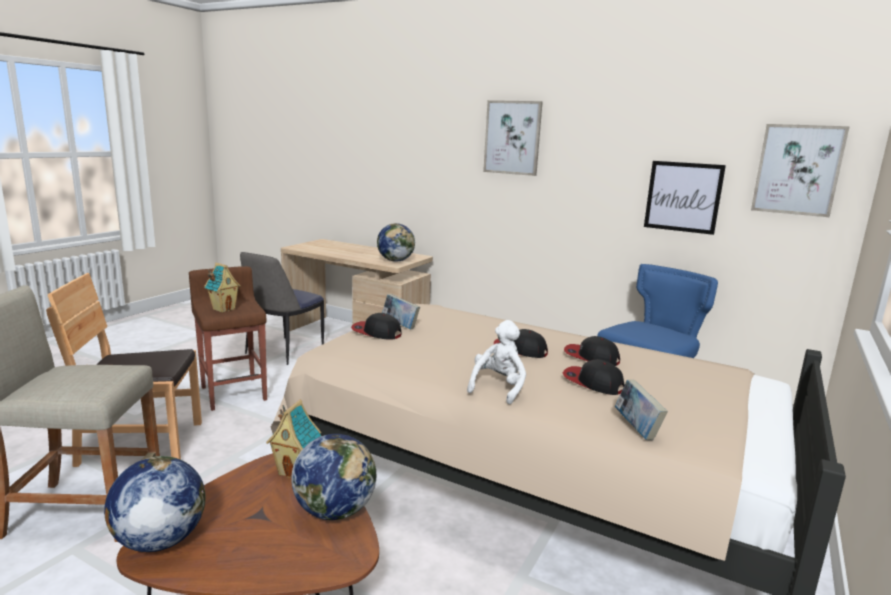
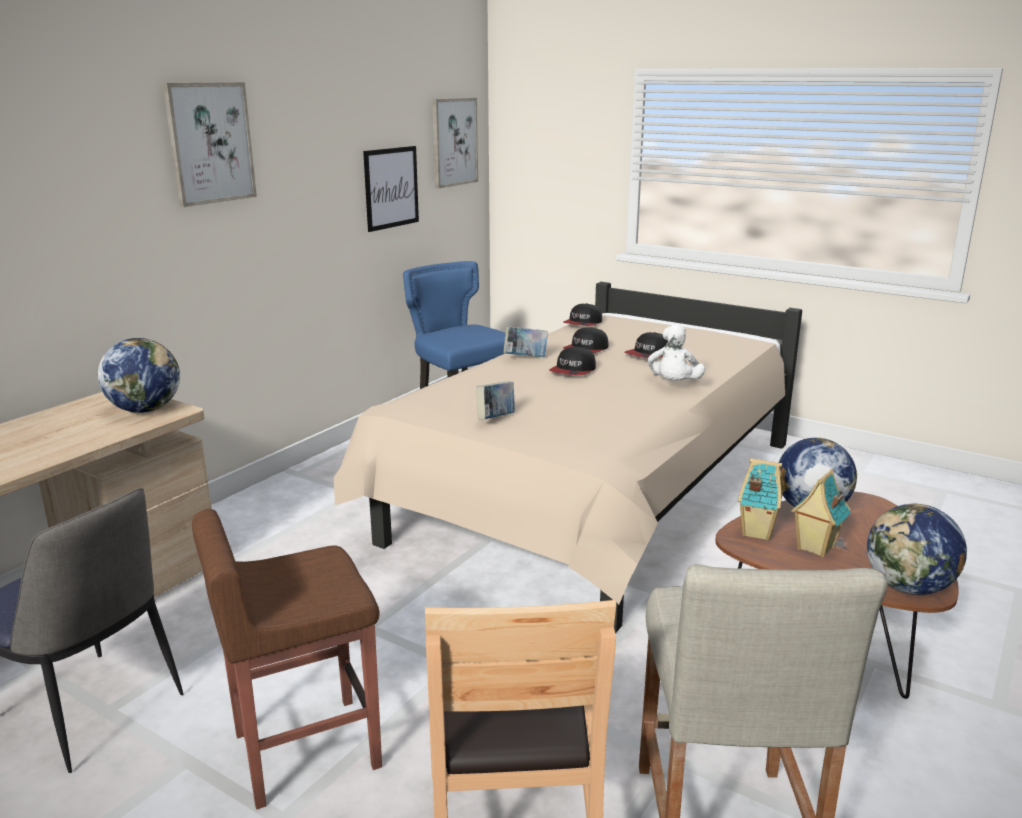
camera: 85 degrees left, 5 degrees up
toy house [204,263,241,313] -> toy house moved to [791,469,851,557]
cap [351,313,401,340] -> cap moved to [563,303,602,326]
white plush toy [467,320,526,405] -> white plush toy turned 105 degrees counterclockwise [648,325,705,381]
book [615,379,668,440] -> book moved to [504,326,548,357]

